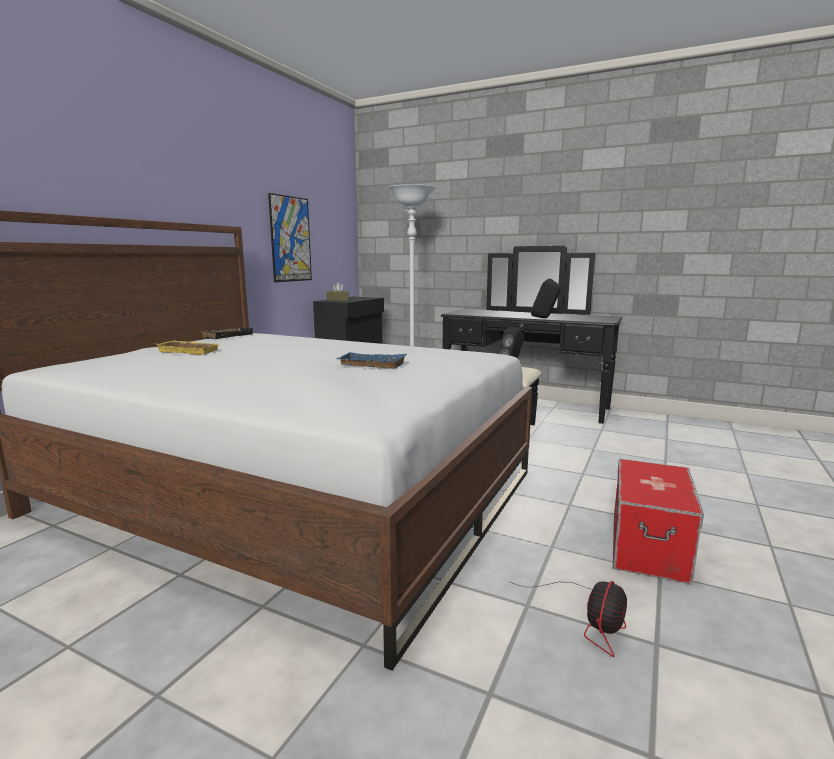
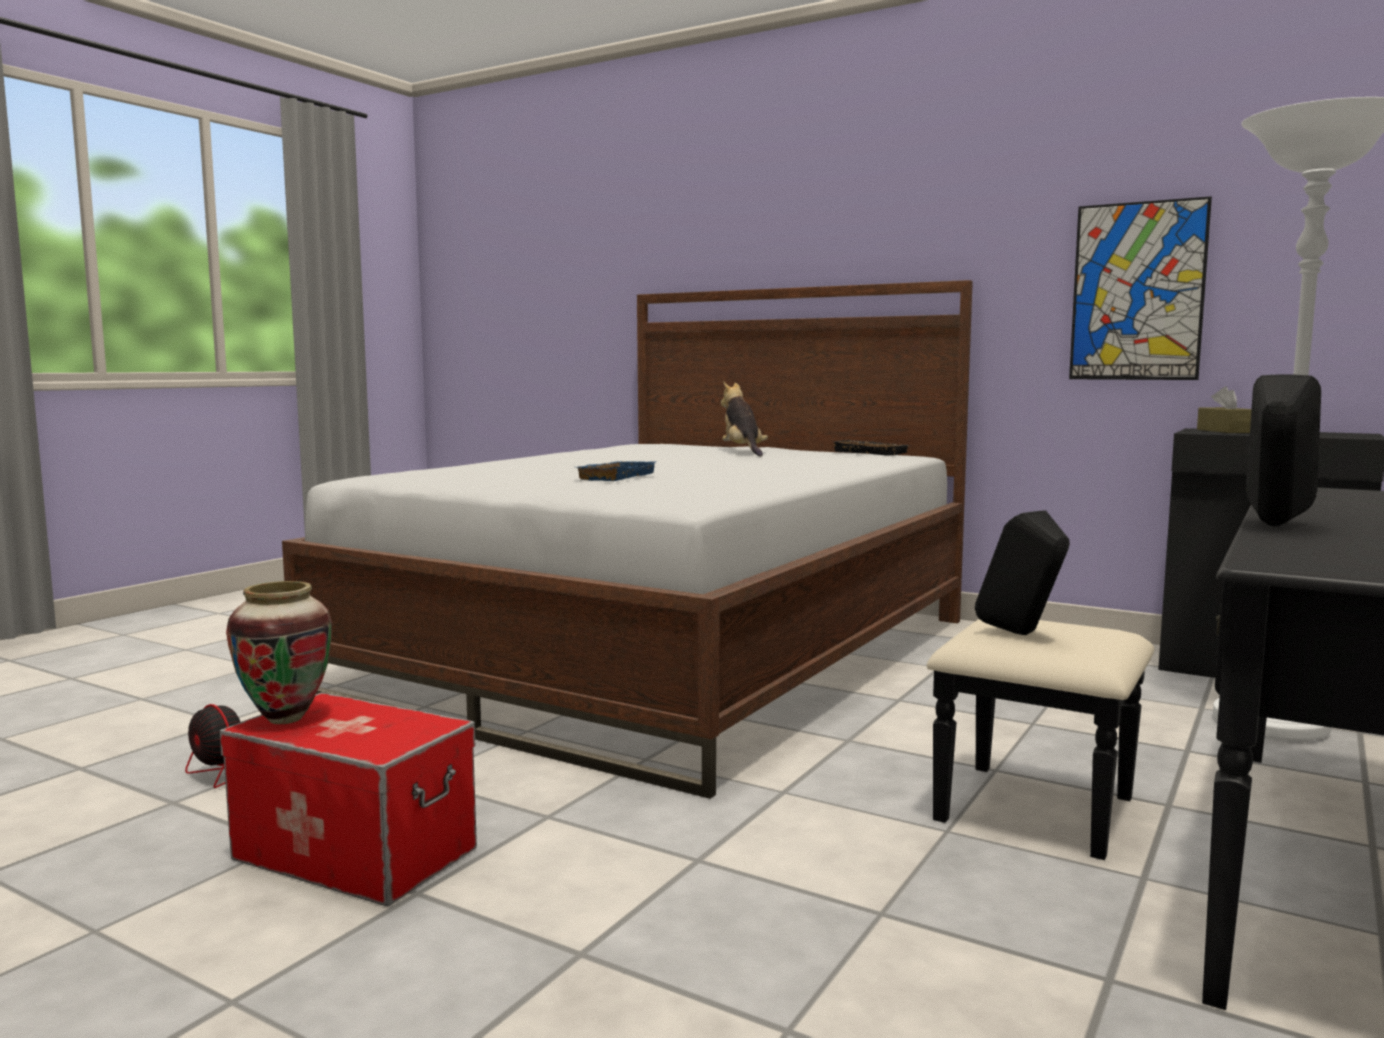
camera: 95 degrees right, 5 degrees down
yellow tray [157,340,219,355] -> plush toy [721,381,768,457]
none -> vase [226,581,332,724]

